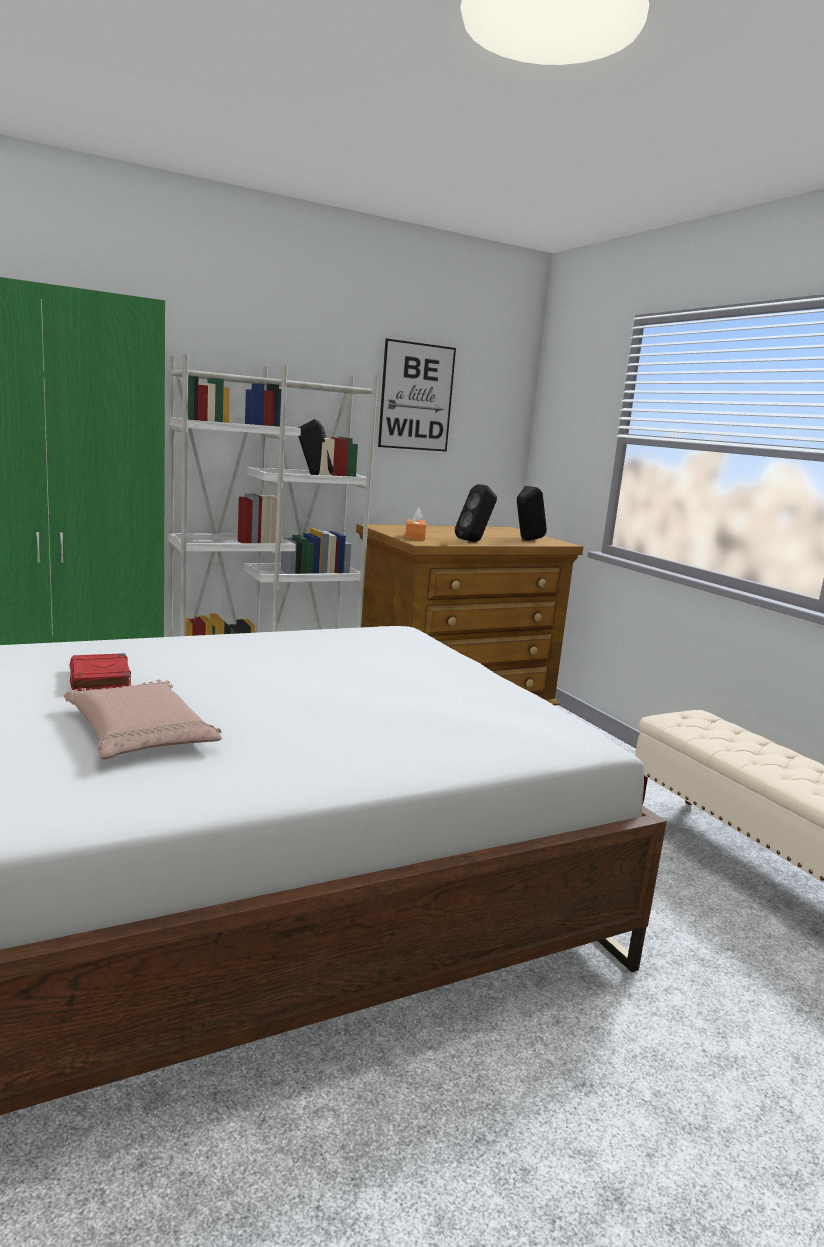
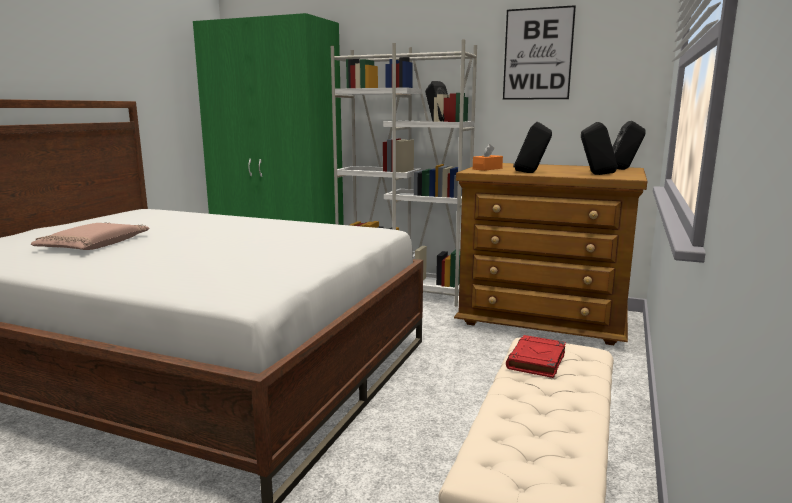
camera: 50 degrees right, 0 degrees up
red book [70,653,131,691] -> red book moved to [506,335,566,378]
none -> black speaker [612,121,646,170]

